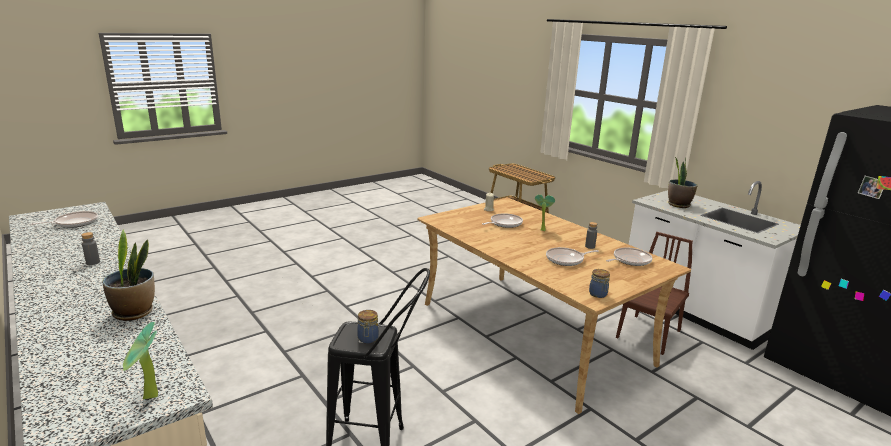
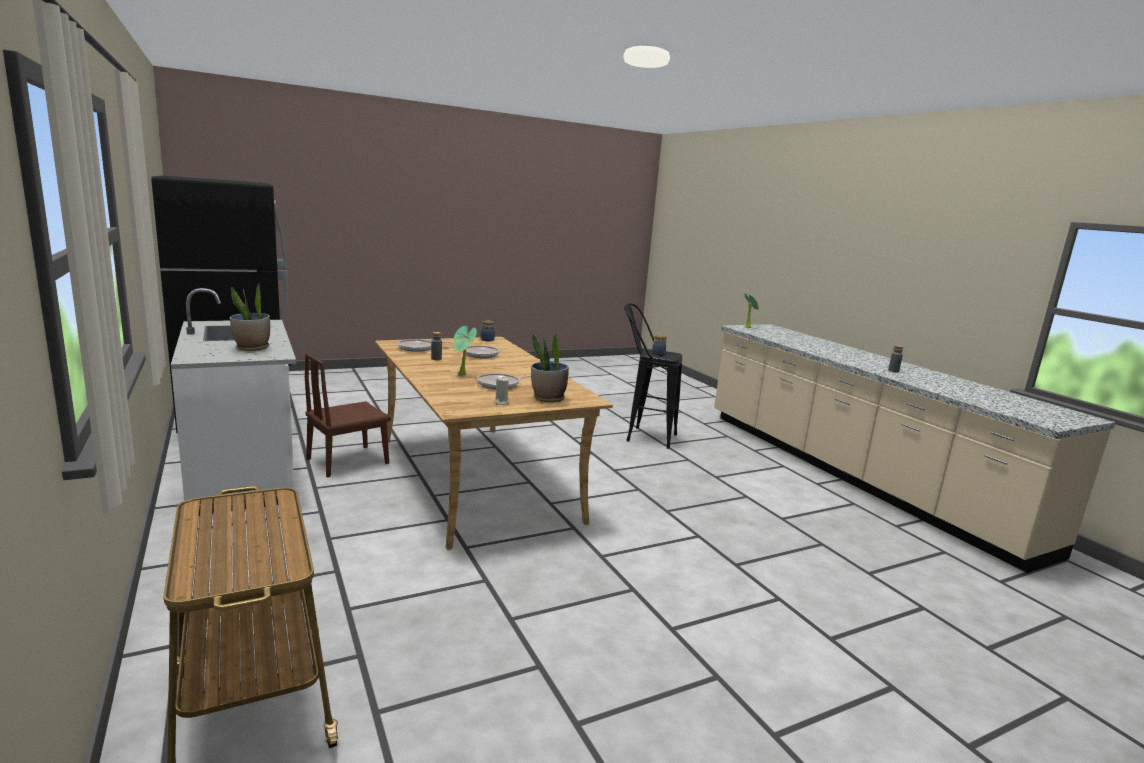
camera: 170 degrees left, 5 degrees down
frying pan [30,211,98,228] -> none
potted plant [102,230,155,321] -> potted plant moved to [531,334,569,402]

